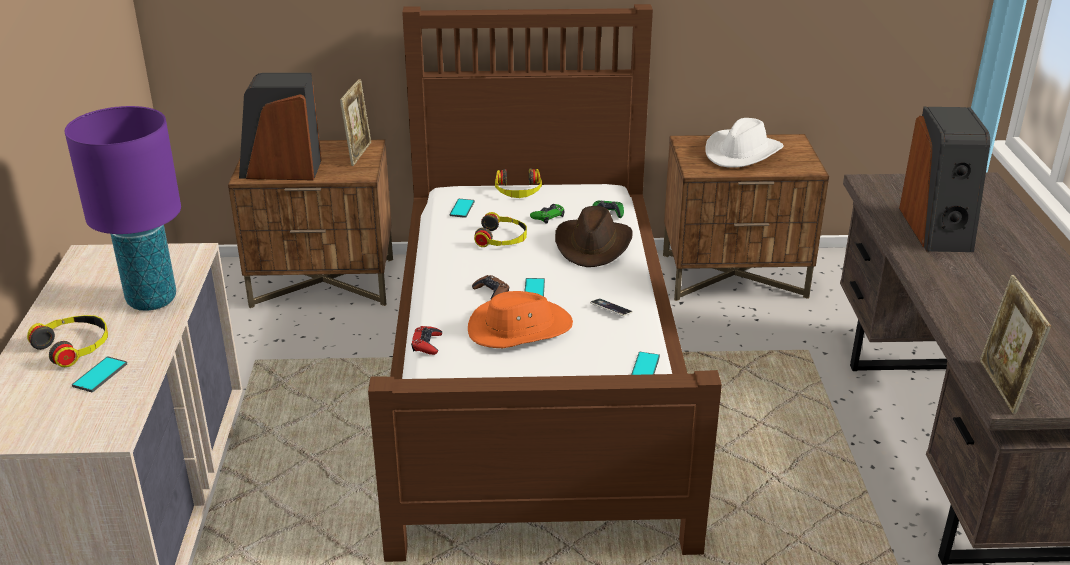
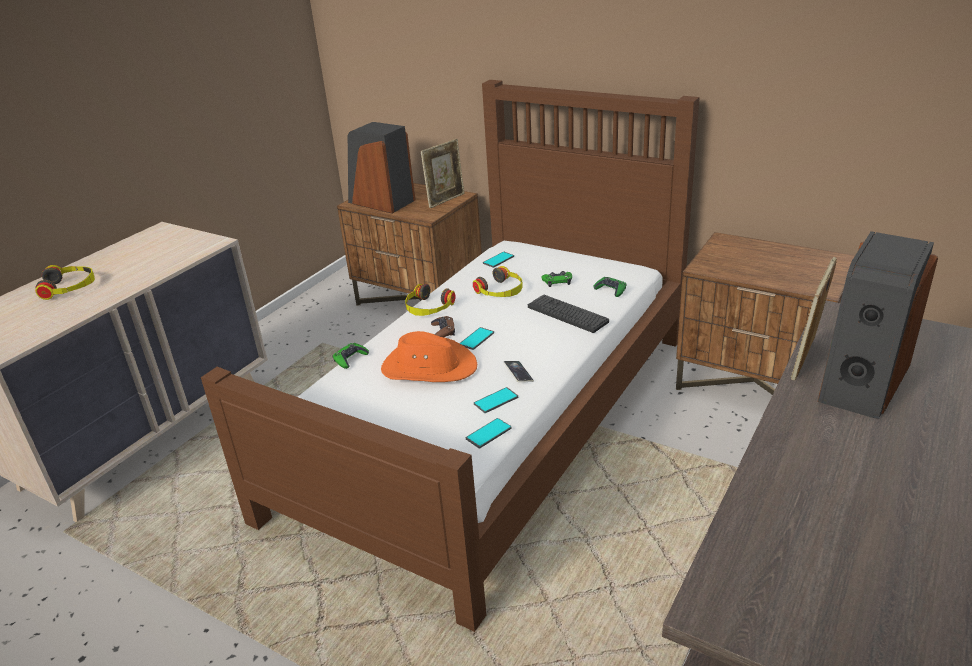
camera: 35 degrees right, 0 degrees up
purple table lamp [65,106,181,311] -> none
phone [72,356,127,392] -> phone moved to [474,387,518,413]
red game controller [411,326,442,355] -> green game controller [332,343,369,369]
headphones [495,168,542,198] -> headphones moved to [405,284,456,316]
brown hat [555,206,633,267] -> keyboard [528,294,609,333]
white hat [705,118,784,167] -> none
picture frame [980,275,1051,414] -> picture frame moved to [791,257,837,381]

